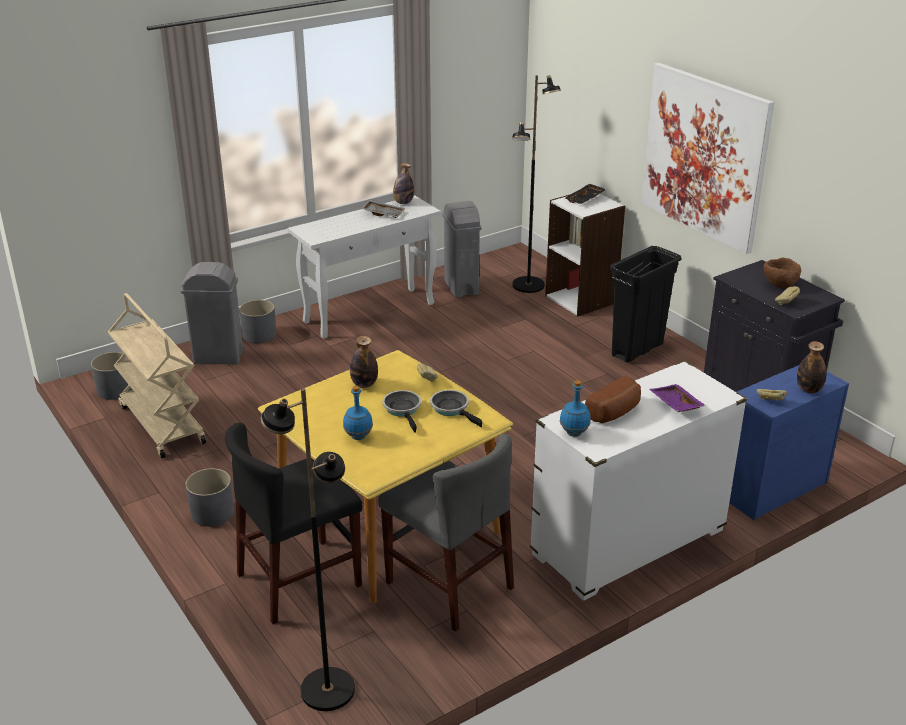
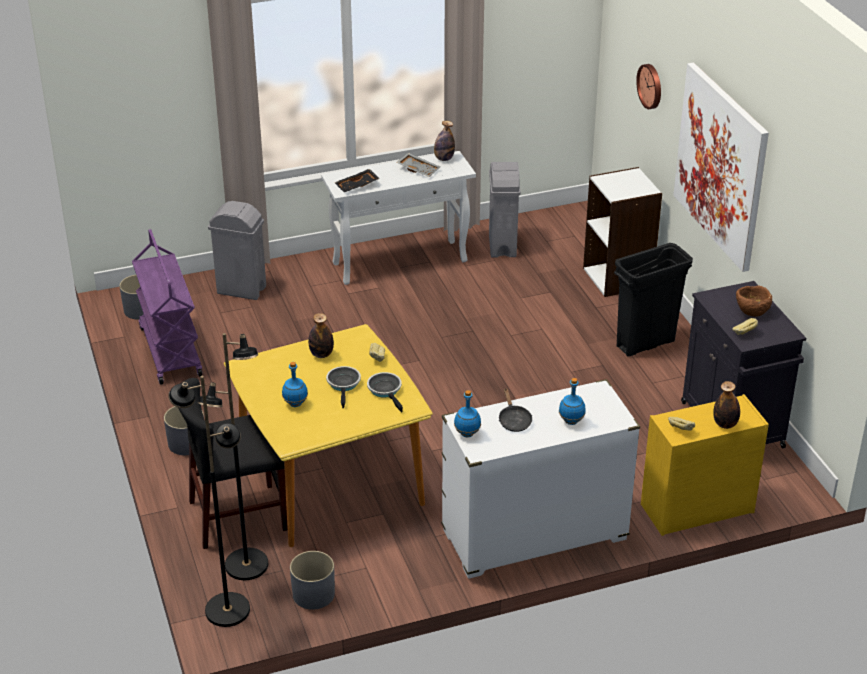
camera: 15 degrees right, 5 degrees up
beige cart [108,293,206,459] -> purple cart [132,229,203,385]
grey planter [239,300,276,343] -> grey planter moved to [290,551,335,610]
grey chair [378,434,514,632] -> none
black floor lamp [512,75,561,293] -> black floor lamp moved to [197,333,268,580]
black tray [565,184,606,204] -> black tray moved to [335,169,379,192]
bread [585,376,641,423] -> black frying pan [499,388,532,432]
purple tray [650,384,706,412] -> blue bottle [559,378,586,425]
blue dresser [729,365,849,521] -> yellow dresser [641,394,769,536]
none -> wall clock [636,64,661,109]

